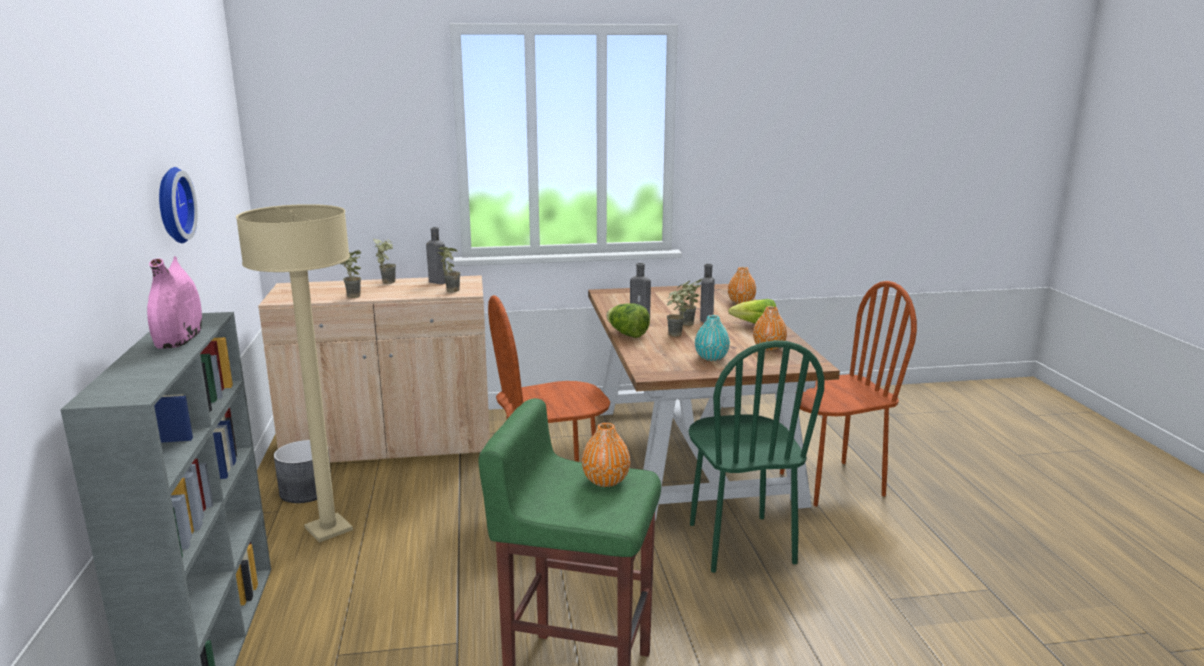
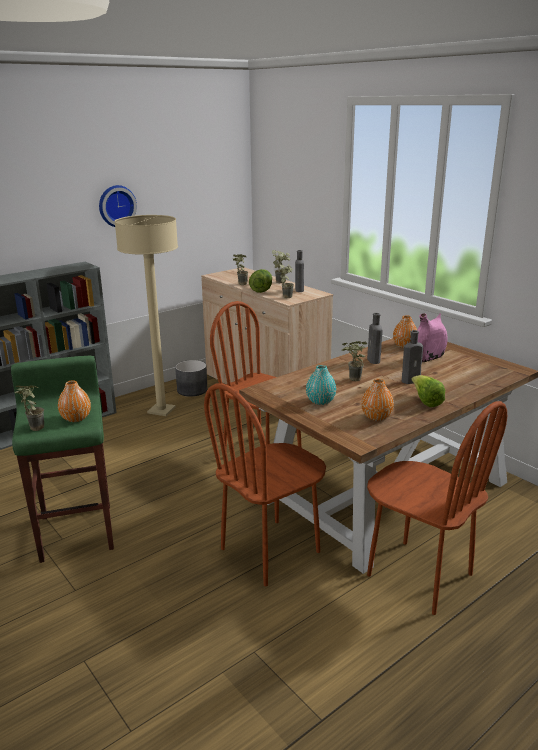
camera: 60 degrees right, 5 degrees up
pink vase [147,256,202,349] -> pink vase moved to [417,313,448,362]
lettuce [606,304,650,338] -> lettuce moved to [249,269,272,293]
potted plant [676,279,702,326] -> potted plant moved to [15,385,44,431]
green chair [689,340,825,573] -> brown chair [204,383,326,586]
orange vase [728,267,756,304] -> orange vase moved to [393,315,417,348]

